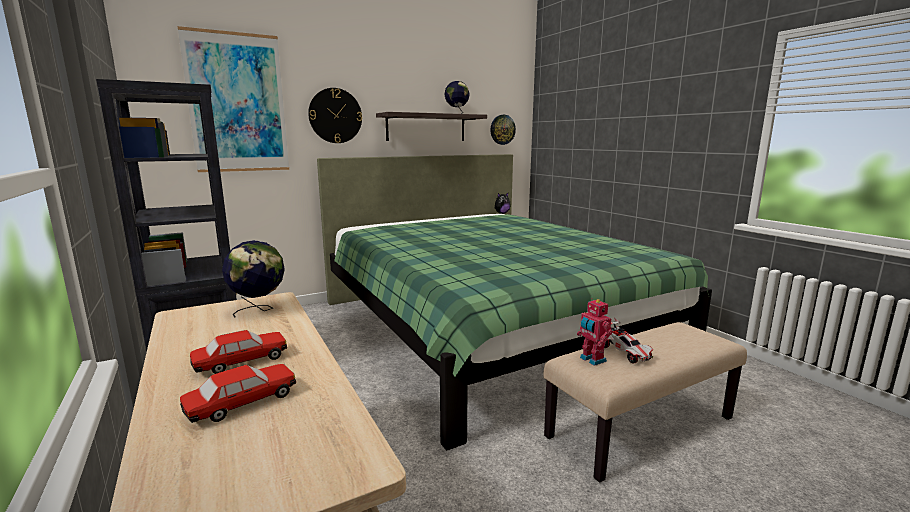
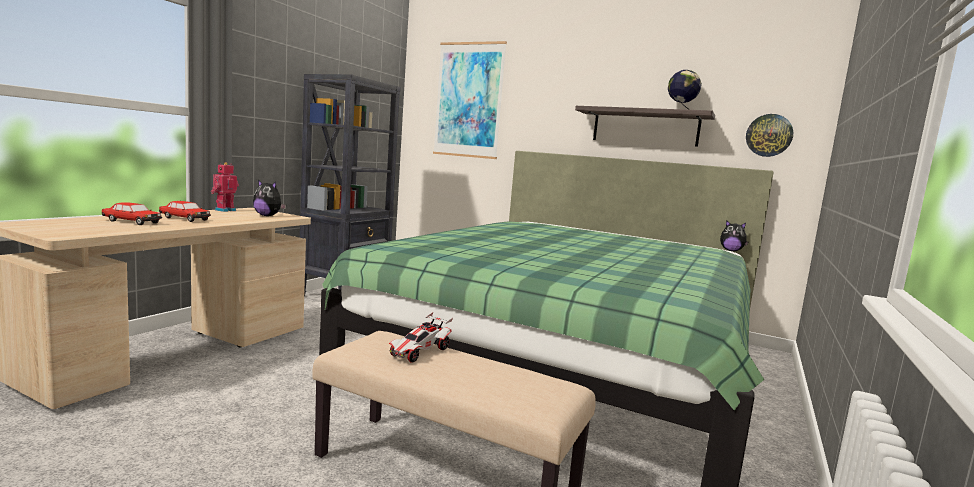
camera: 55 degrees right, 5 degrees down
globe [222,240,285,317] -> plush toy [253,180,287,216]
wall clock [308,88,362,143] -> none
toy robot [577,298,612,366] -> toy robot moved to [211,163,239,212]

